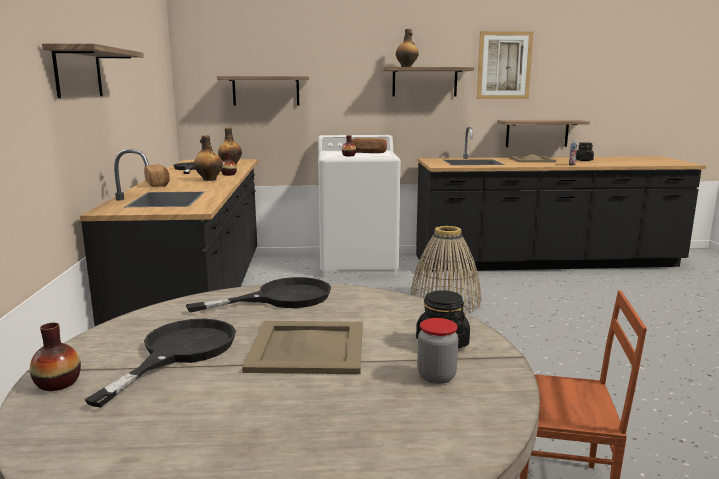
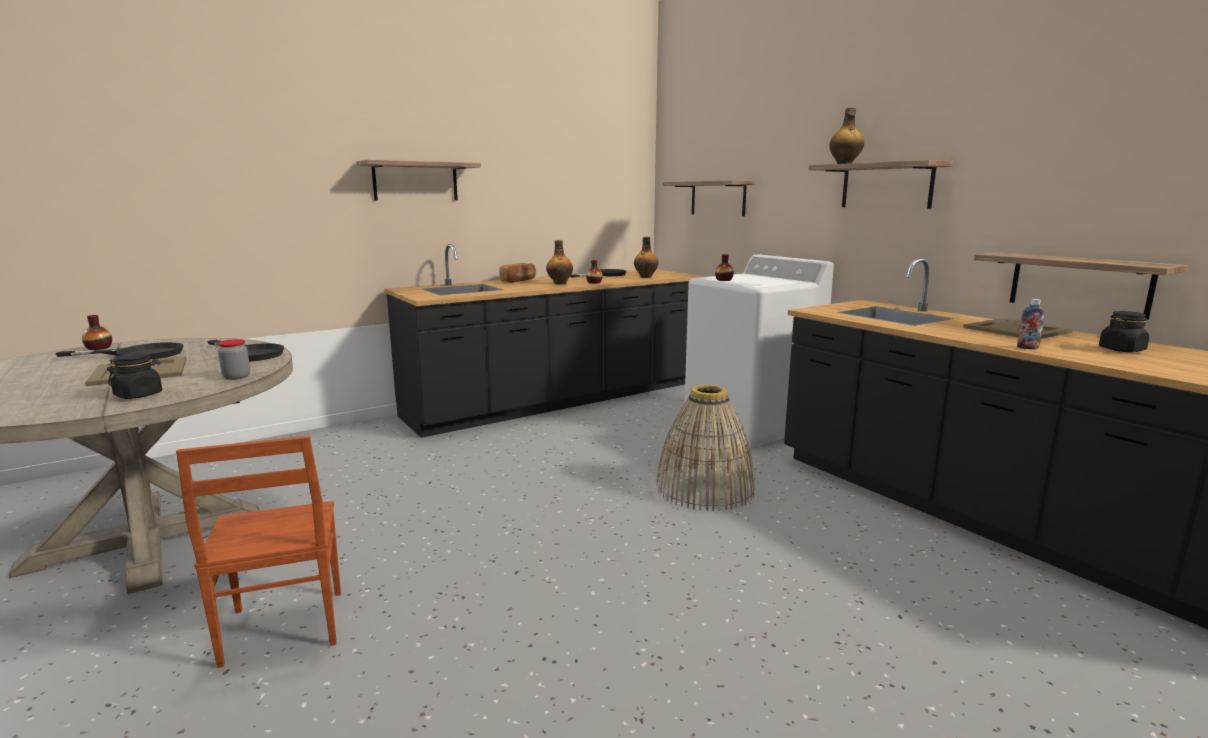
camera: 60 degrees right, 0 degrees up
bread [351,138,387,153] -> none
jar [417,318,458,384] -> jar moved to [218,339,250,380]
picture [477,31,533,99] -> none

